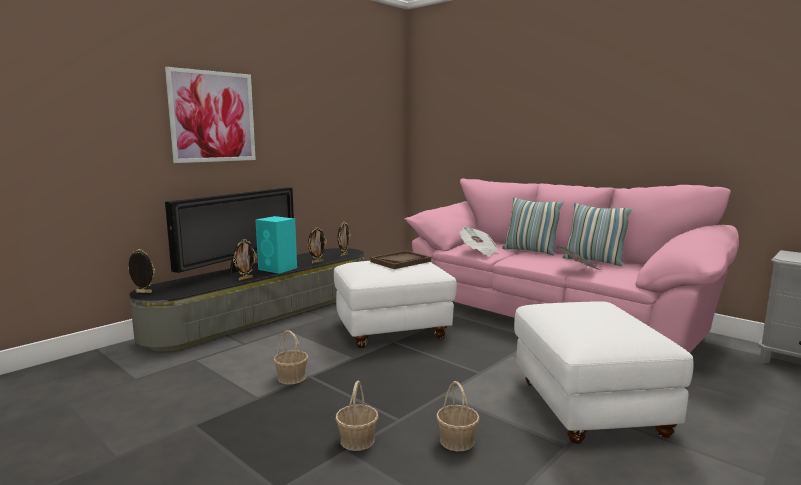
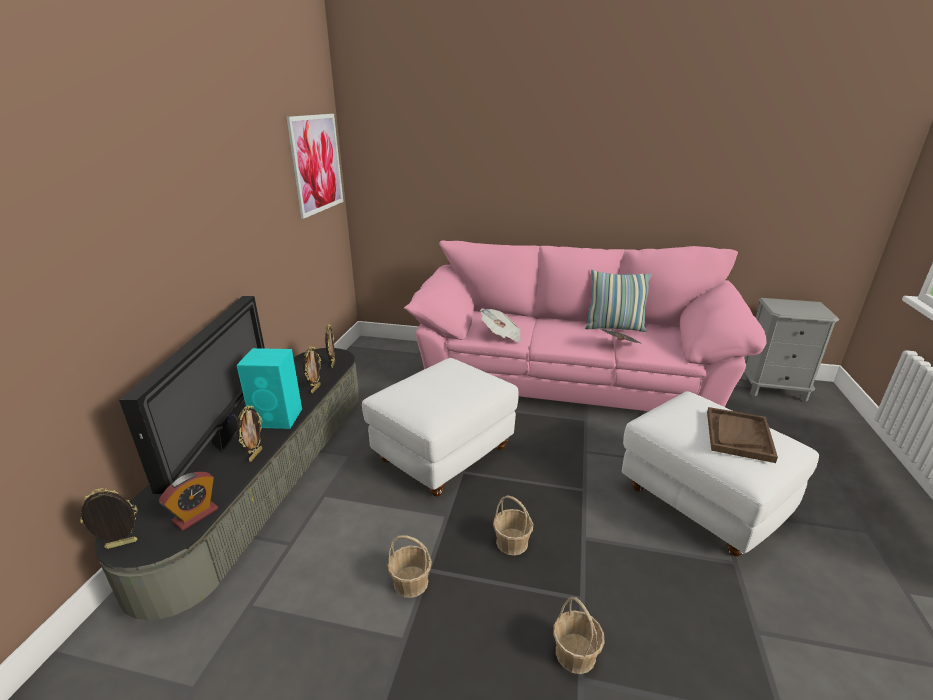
camera: 30 degrees left, 15 degrees up
picture [165,67,256,163] -> picture moved to [286,114,343,219]
brown tray [370,251,431,269] -> brown tray moved to [707,407,778,463]
basket [436,381,480,452] -> basket moved to [493,495,533,556]
pillow [502,197,564,255] -> none
none -> alarm clock [159,472,218,531]

